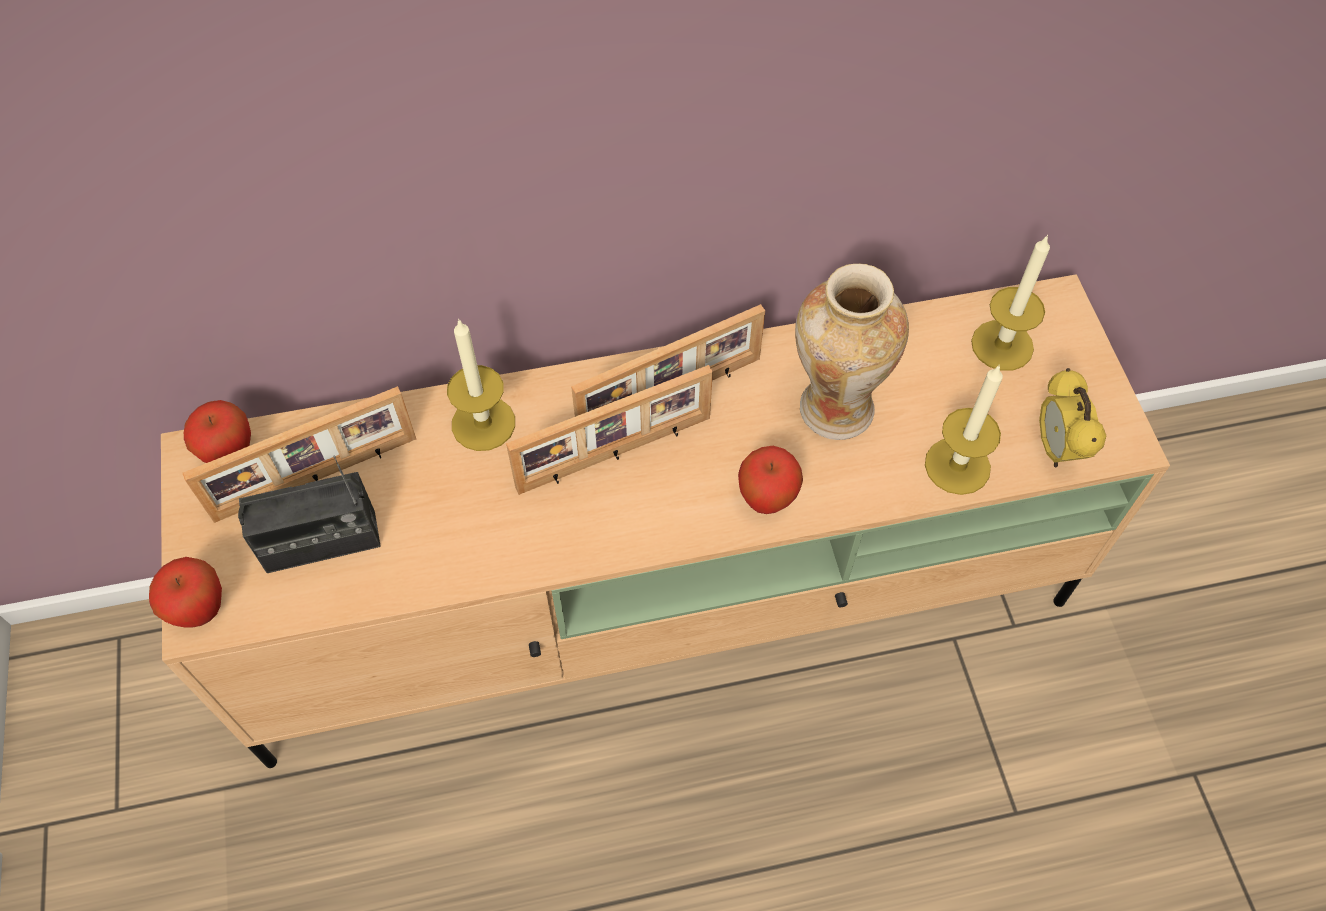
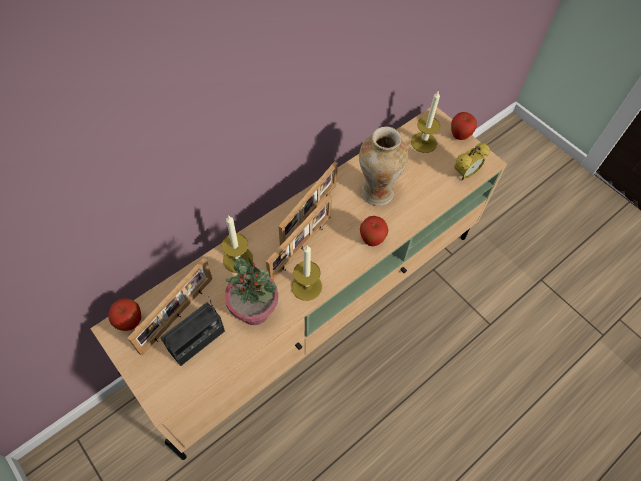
camera: 30 degrees left, 0 degrees up
apple [149,557,222,628] -> apple moved to [451,112,477,140]
candle [925,366,1003,495] -> candle moved to [291,245,322,301]
alarm clock [1039,368,1106,468] -> alarm clock turned 90 degrees counterclockwise [454,143,490,180]
none -> potted plant [225,257,278,325]

